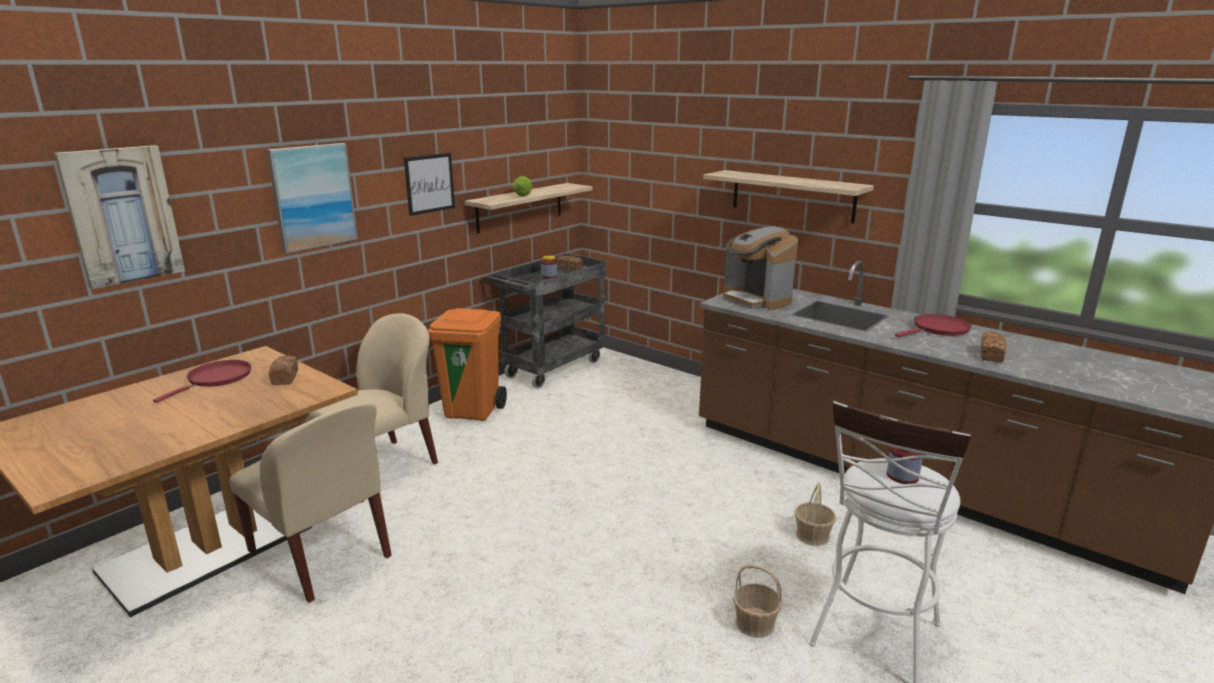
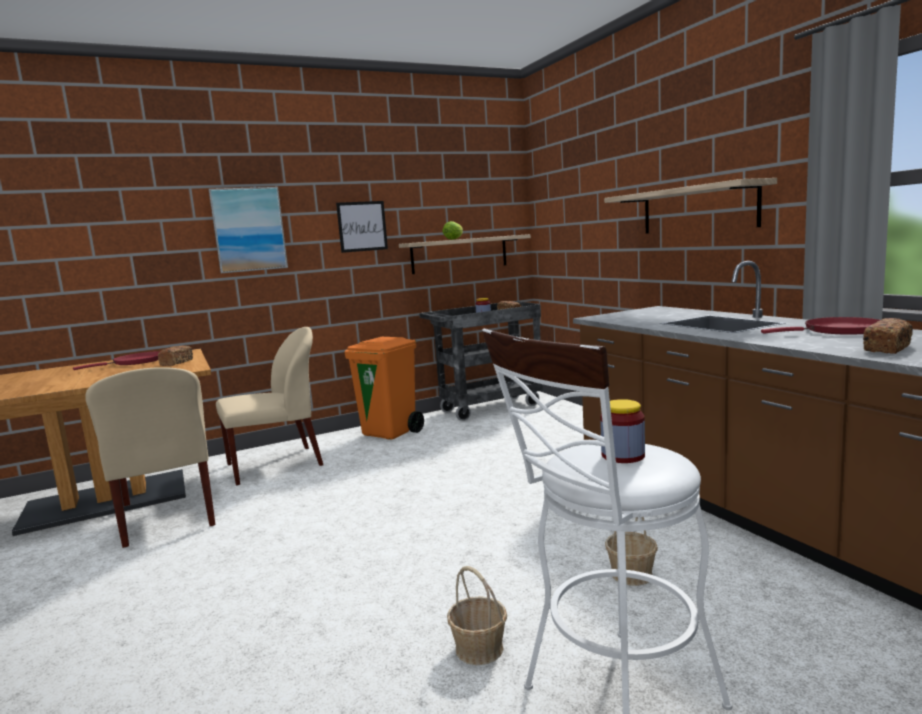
camera: 25 degrees right, 10 degrees down
picture [54,145,185,289] -> none
coffee machine [723,226,798,310] -> none

